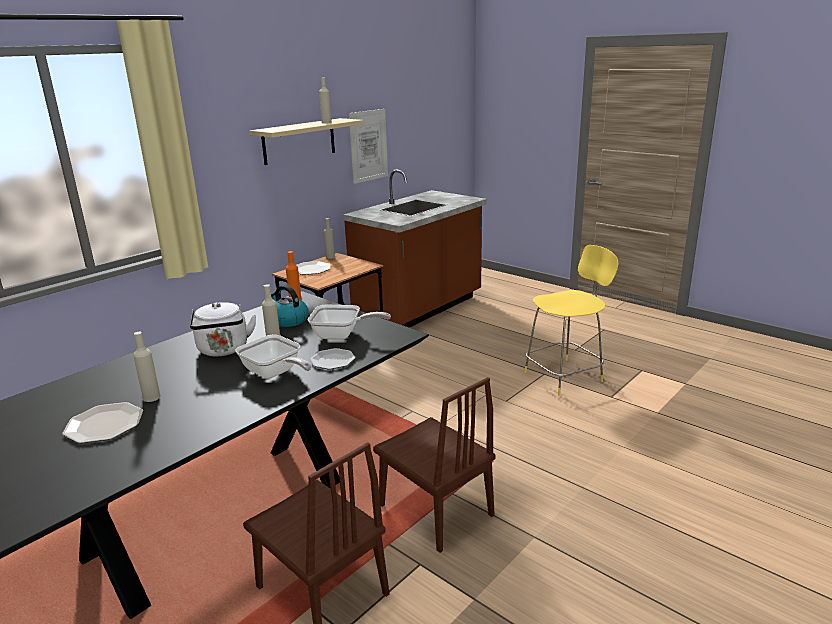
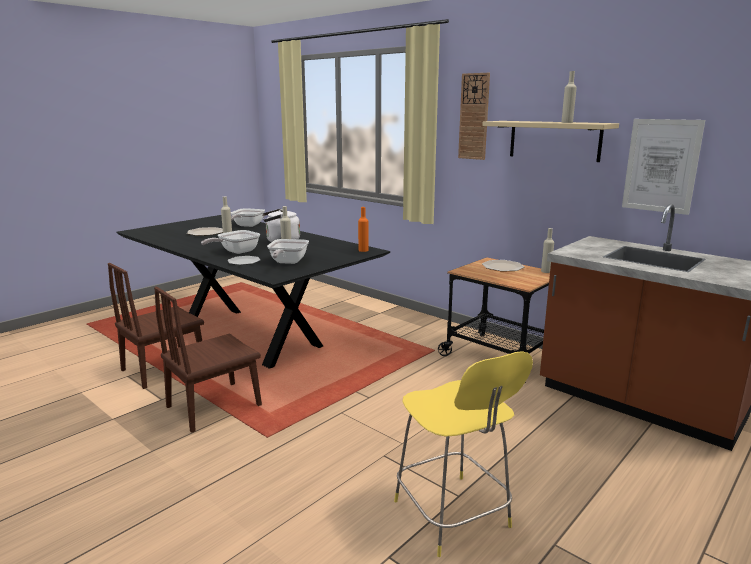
camera: 90 degrees right, 5 degrees down
kettle [271,285,309,327] -> none
none -> frying pan [231,208,265,227]
none -> wall clock [458,73,490,160]

